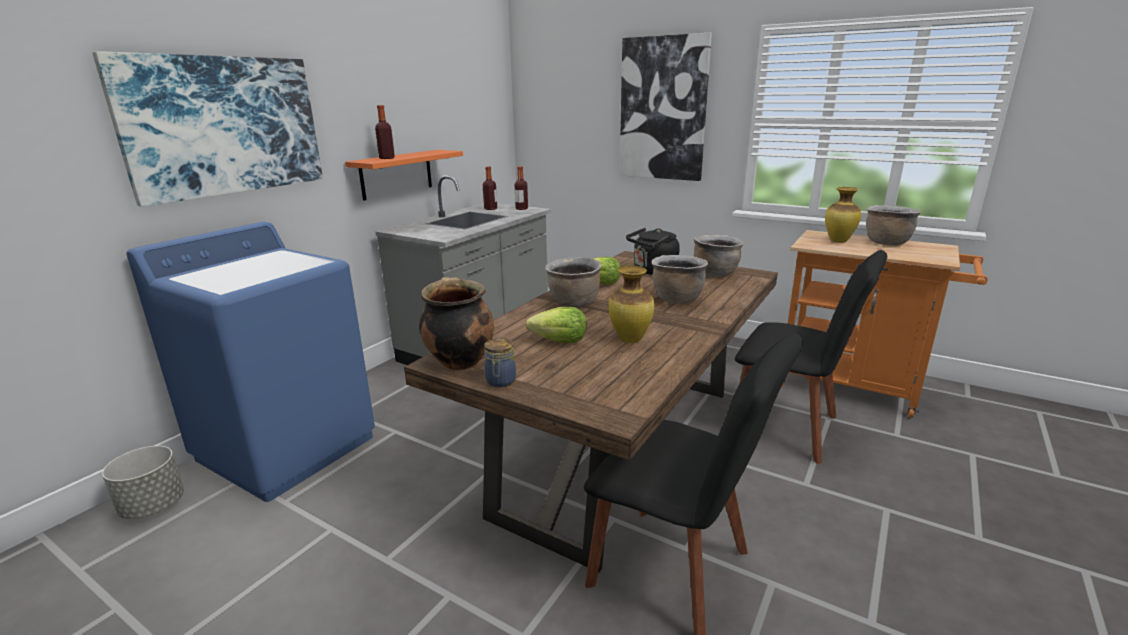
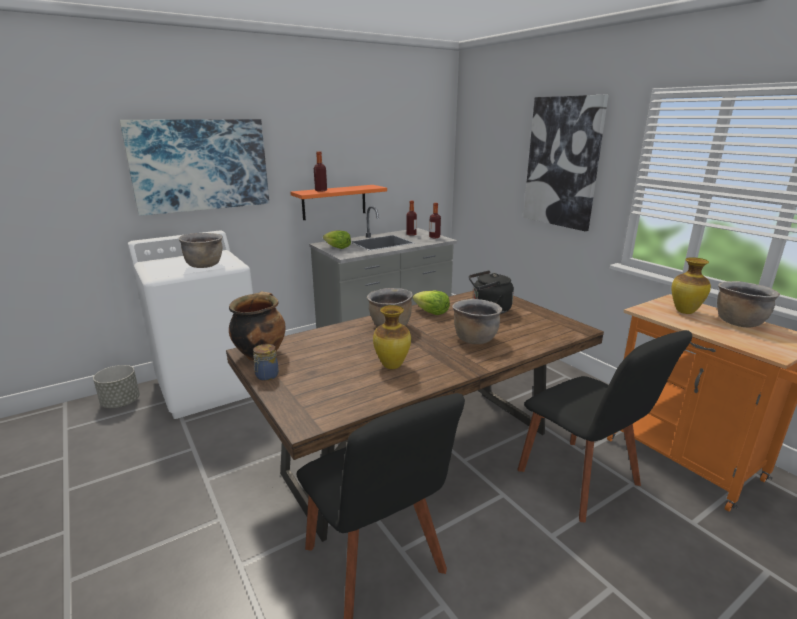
camera: 25 degrees right, 0 degrees up
blue washing machine [126,222,375,502] -> white washing machine [128,230,253,419]
lettuce [526,307,586,343] -> lettuce moved to [323,230,351,249]
brown cooking pot [694,235,744,278] -> brown cooking pot moved to [178,233,222,268]

